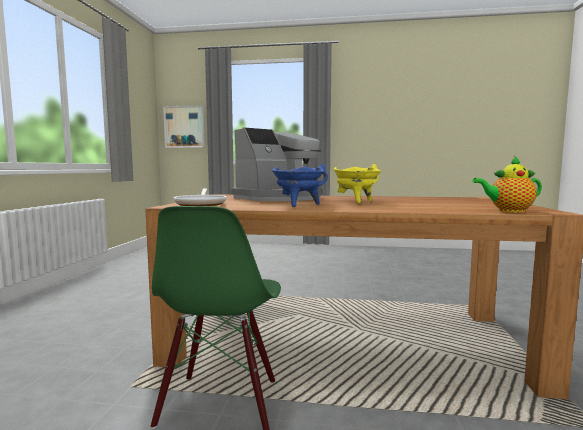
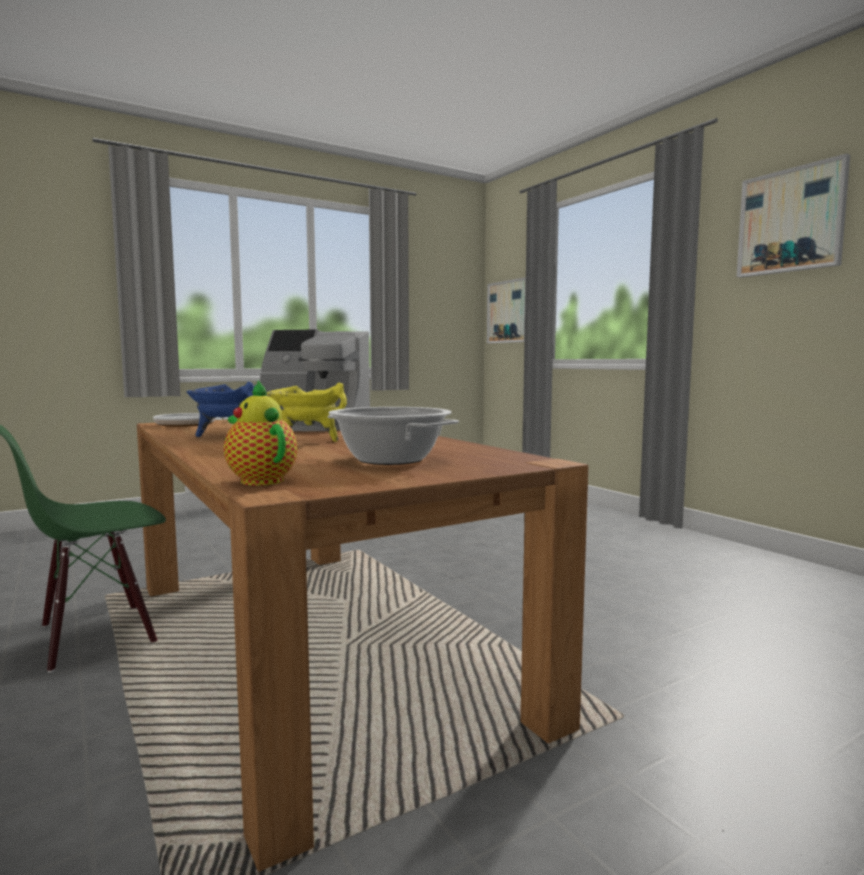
camera: 50 degrees right, 0 degrees up
none -> cooking pot [328,407,459,465]
none -> picture [737,153,850,278]

